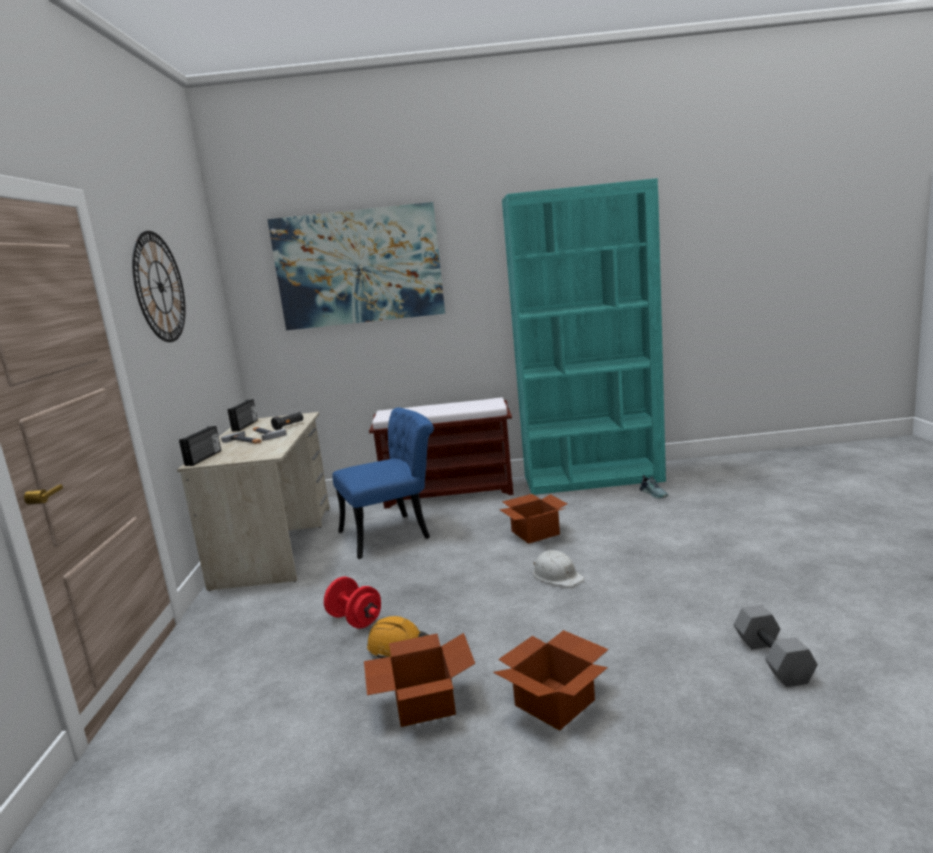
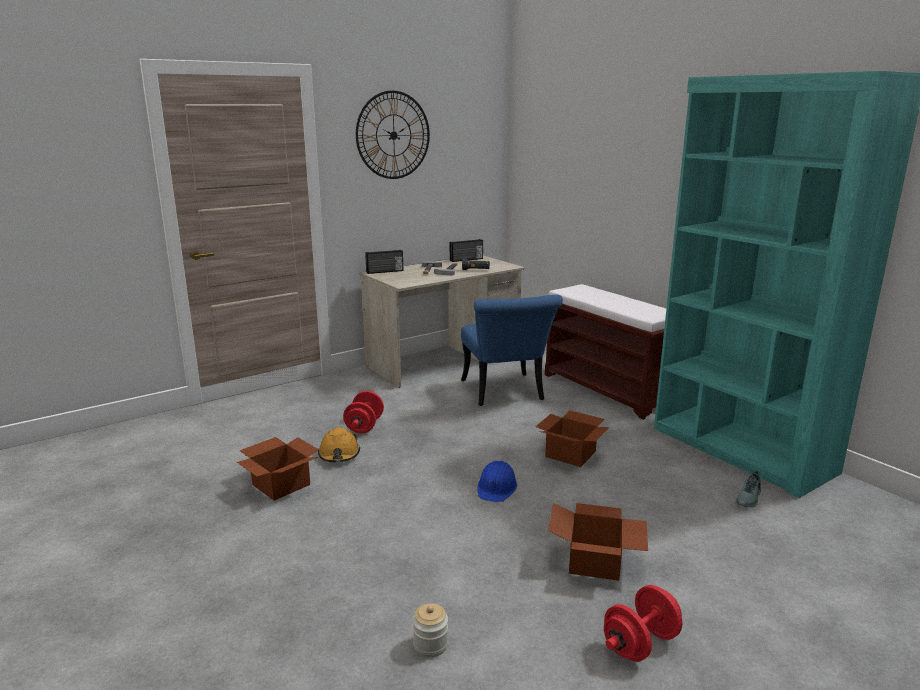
camera: 55 degrees right, 5 degrees up
picture [267,202,445,330] -> none
blue chair [332,407,434,559] -> blue chair turned 45 degrees clockwise [461,295,563,406]
cardboard box [493,630,609,731] -> cardboard box moved to [548,503,648,581]
white hard hat [533,550,584,587] -> blue hard hat [478,461,517,502]
grey dumbbell [734,605,818,687] -> jar [413,603,448,657]
none -> red dumbbell [604,585,683,662]

